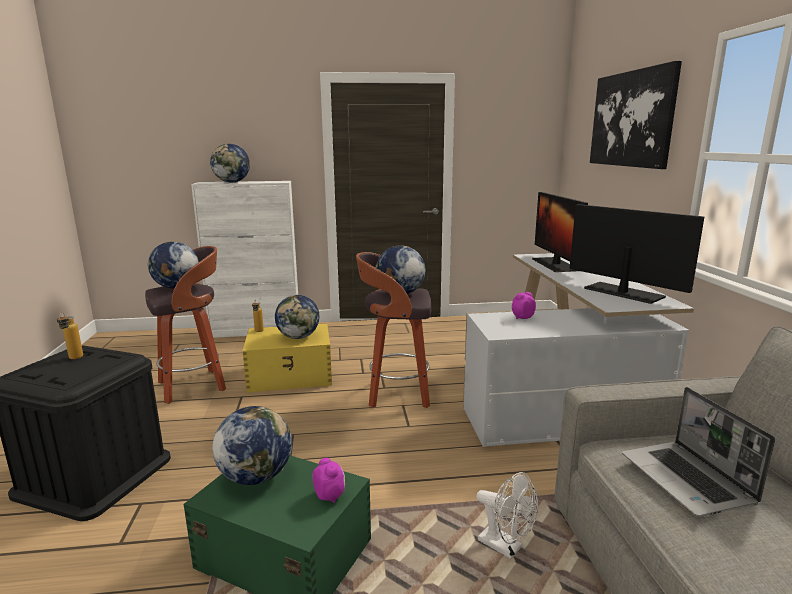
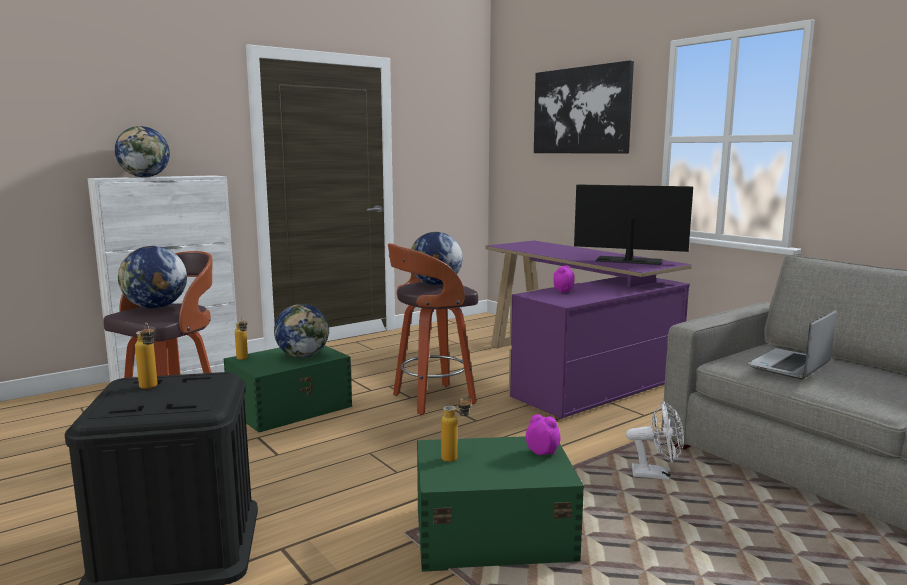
camera: 30 degrees left, 5 degrees down
globe [212,406,292,485] -> bottle [441,396,472,462]
yellow storage box [243,323,332,393] -> green storage box [224,345,352,433]
white desk [463,253,694,447] -> purple desk [485,241,692,419]
monitor [532,192,588,272] -> none
laptop [622,387,775,517] -> laptop turned 90 degrees clockwise [747,310,837,379]

